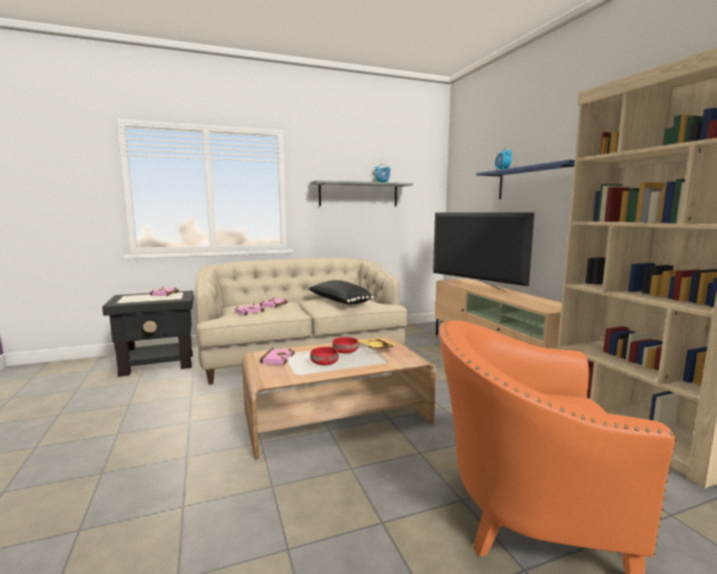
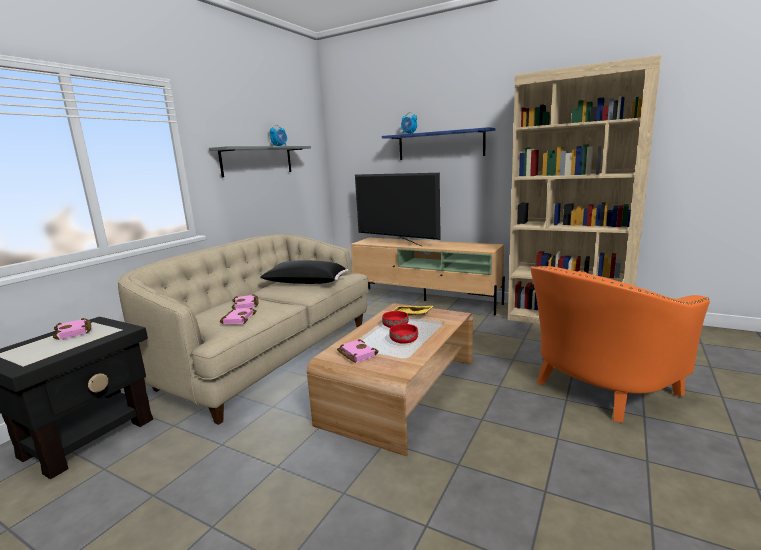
camera: 40 degrees left, 5 degrees up
television [433,212,535,292] -> television turned 150 degrees counterclockwise [355,173,441,247]

